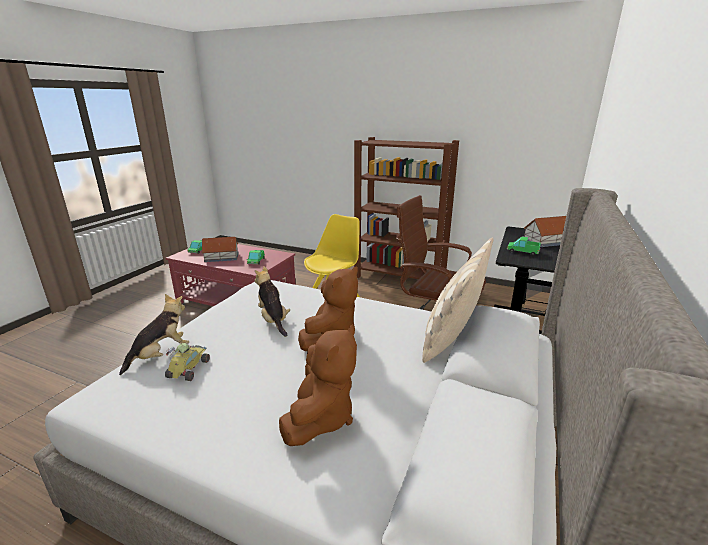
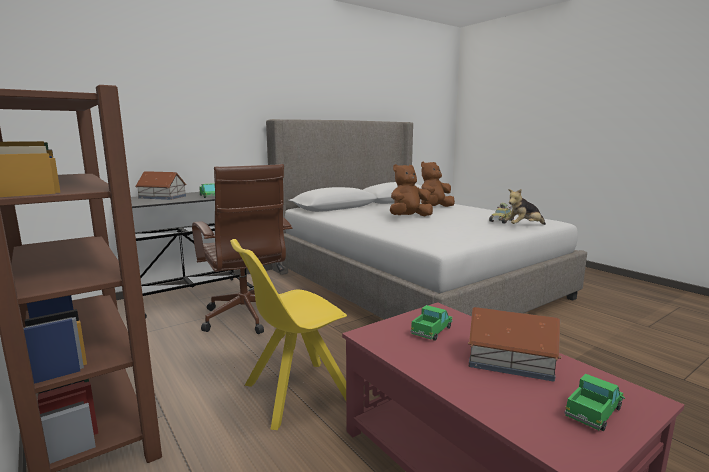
camera: 150 degrees left, 10 degrees down
plush toy [255,266,290,337] -> none
beige pillow [422,238,494,363] -> none

